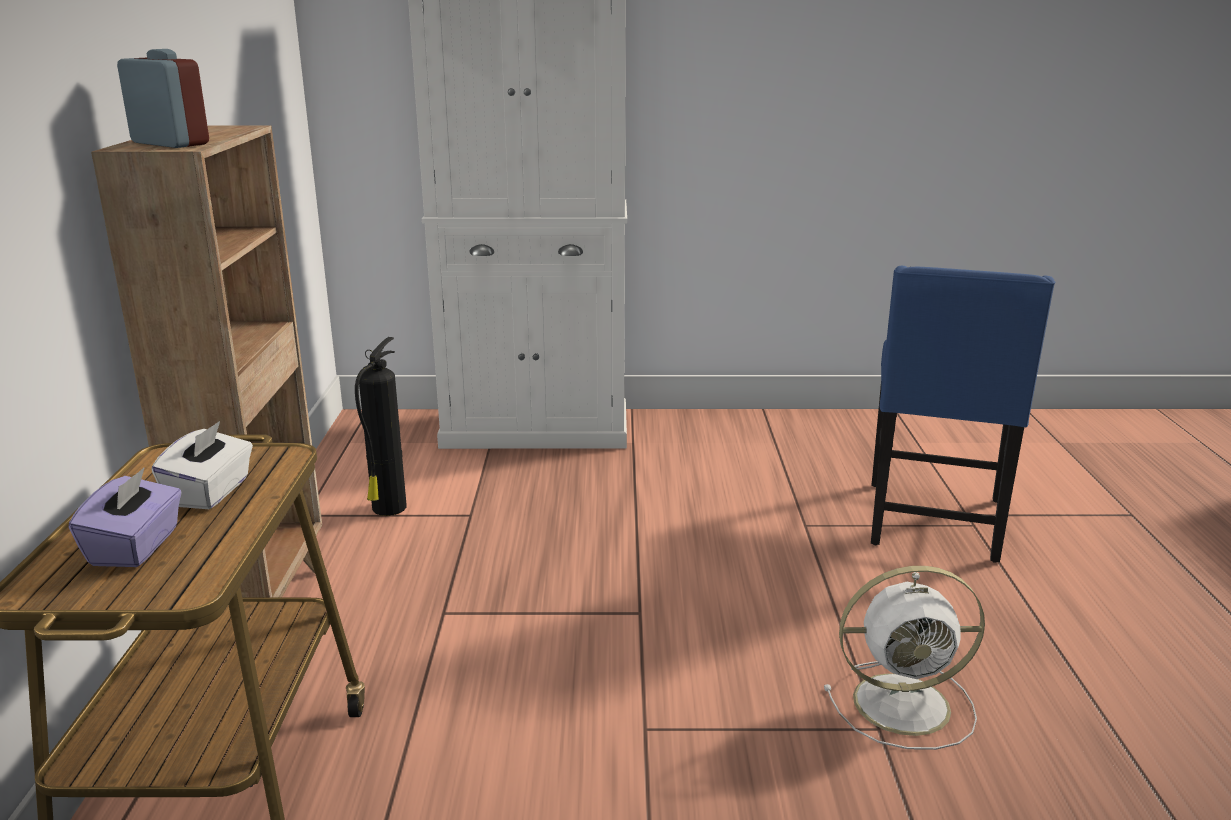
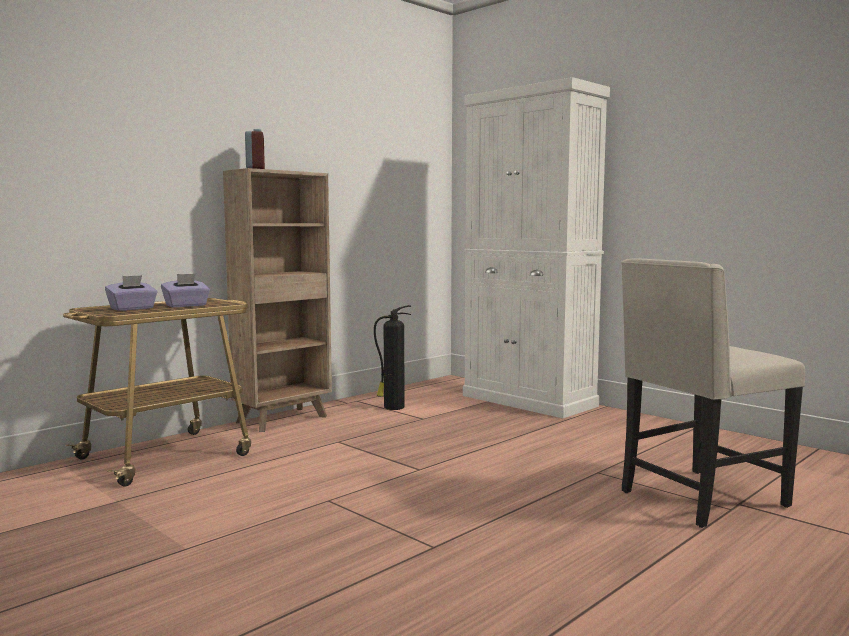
camera: 45 degrees right, 15 degrees down
white tissue box [152,421,253,509] -> purple tissue box [161,273,210,308]
white fan [824,566,985,750] -> none
blue chair [871,266,1055,563] -> beige chair [621,258,805,528]

